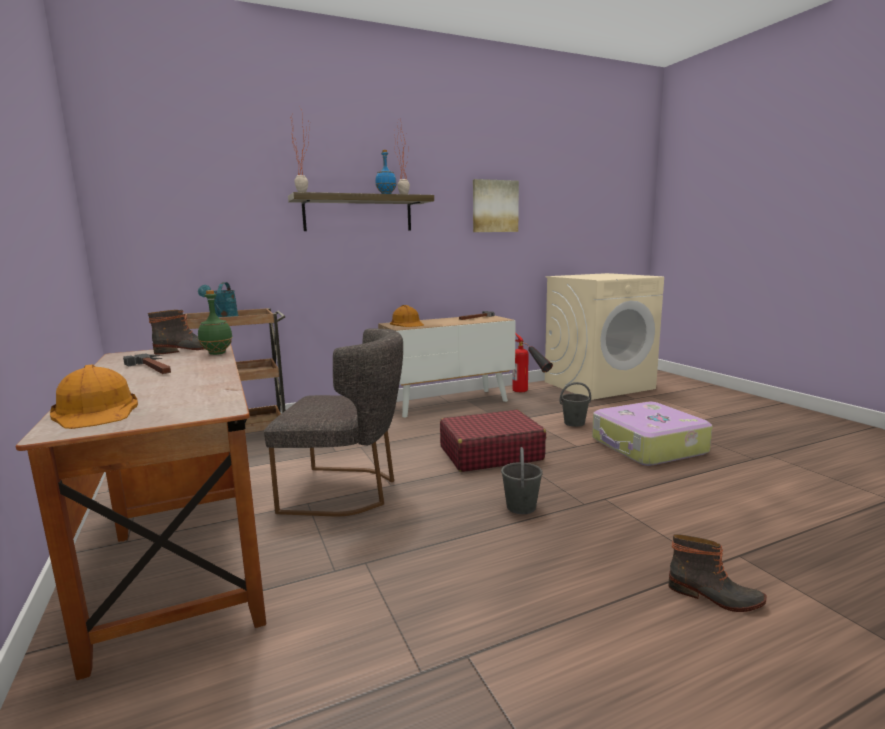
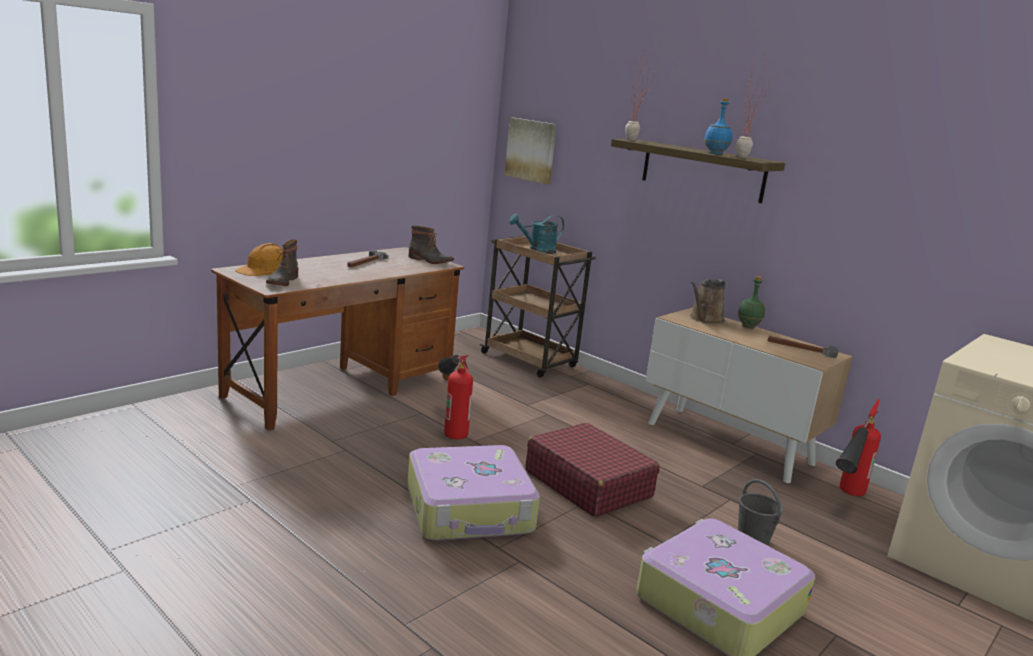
camera: 65 degrees right, 5 degrees up
green bottle [198,290,233,355] -> green bottle moved to [738,276,765,328]
grey chair [264,329,403,517] -> fire extinguisher [438,355,473,439]
orange hard hat [390,305,424,327] -> brown watering can [689,279,725,323]
picture [473,179,519,232] -> picture moved to [505,117,557,184]
grey bucket [501,447,543,514] -> suitcase [408,445,540,541]
boot [668,534,767,612] -> boot moved to [266,240,298,286]

